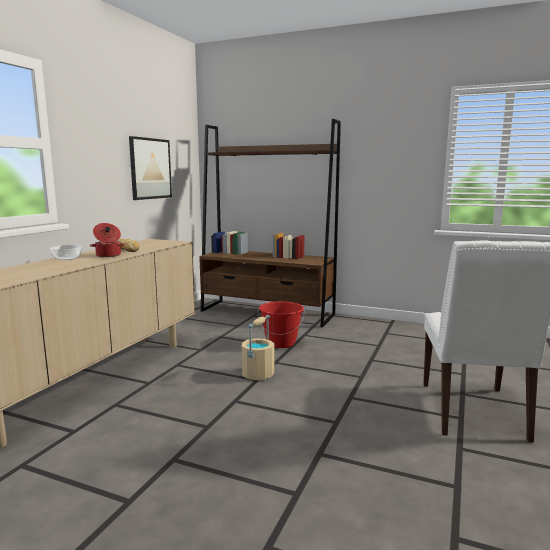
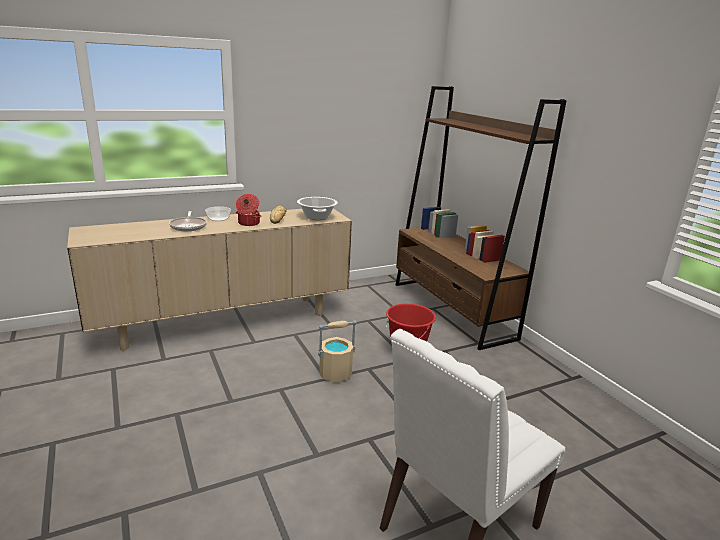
camera: 40 degrees right, 10 degrees up
picture [129,136,172,200] -> none
none -> frying pan [169,211,207,231]
none -> cooking pot [297,197,338,220]

